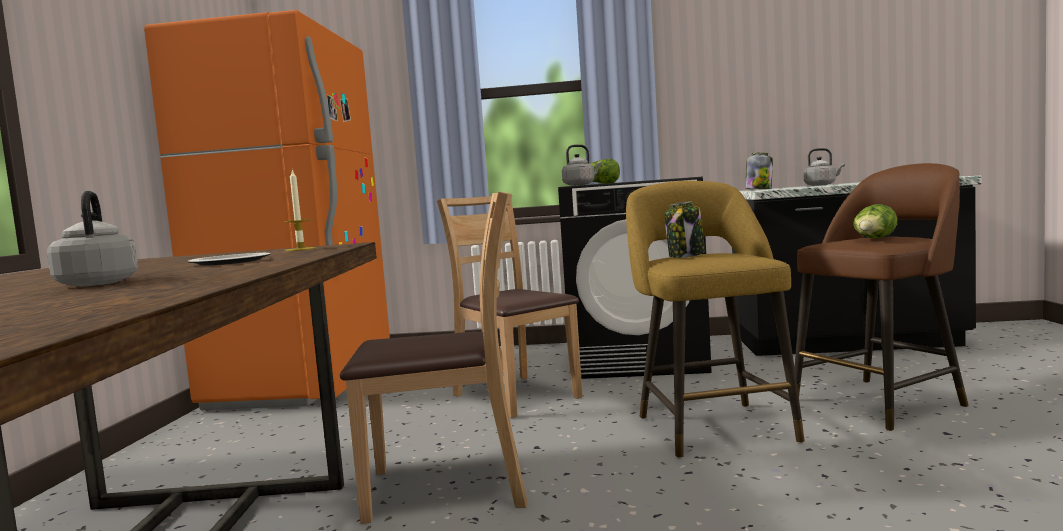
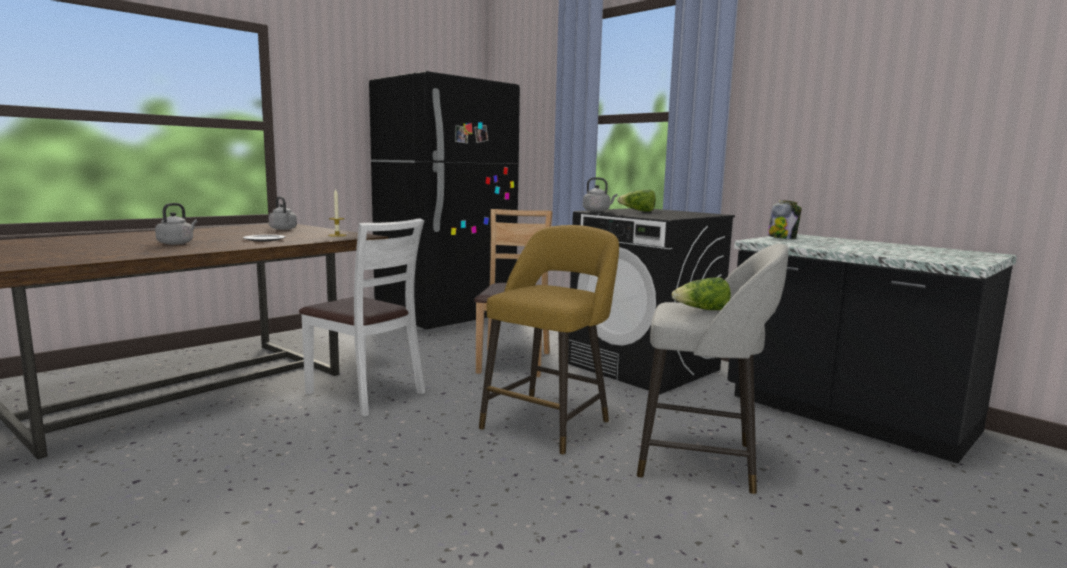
camera: 40 degrees right, 5 degrees up
orange fridge [144,10,390,410] -> black fridge [369,71,520,330]
brown chair [340,191,528,524] -> white chair [299,218,425,416]
jar [665,202,705,258] -> none
brown stool [794,163,968,431] -> grey stool [637,244,788,495]
grey kettle [804,148,845,186] -> grey kettle moved to [268,196,297,230]

